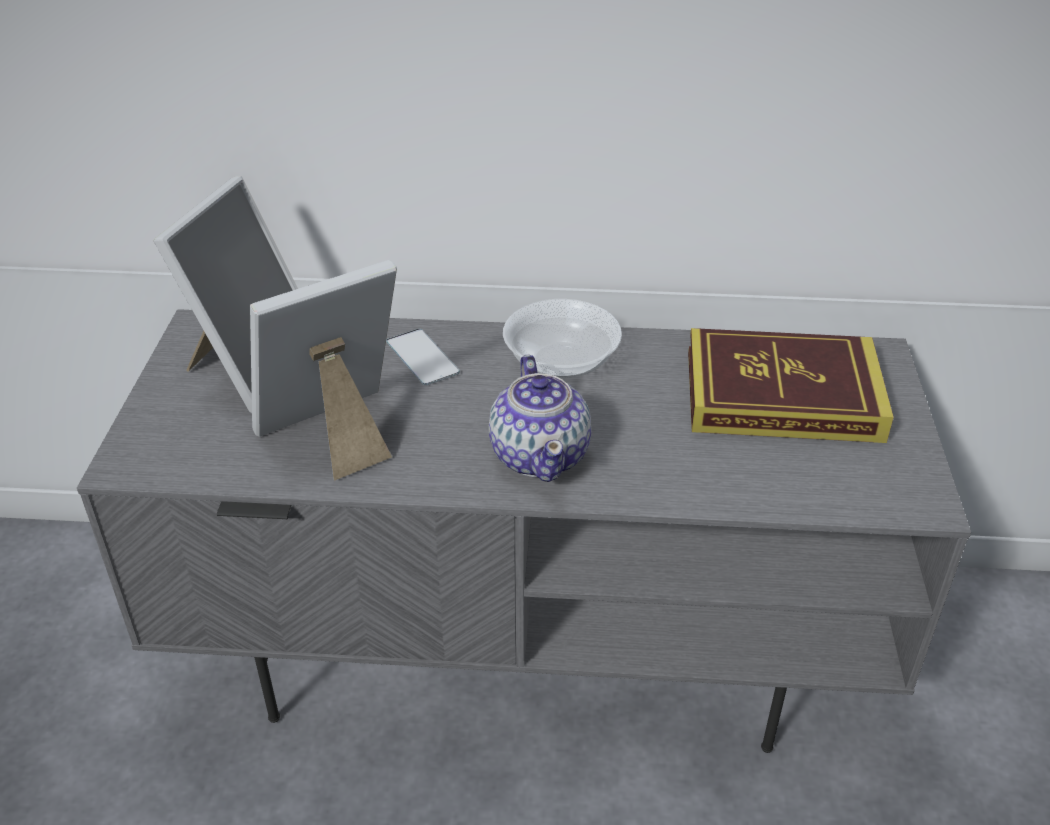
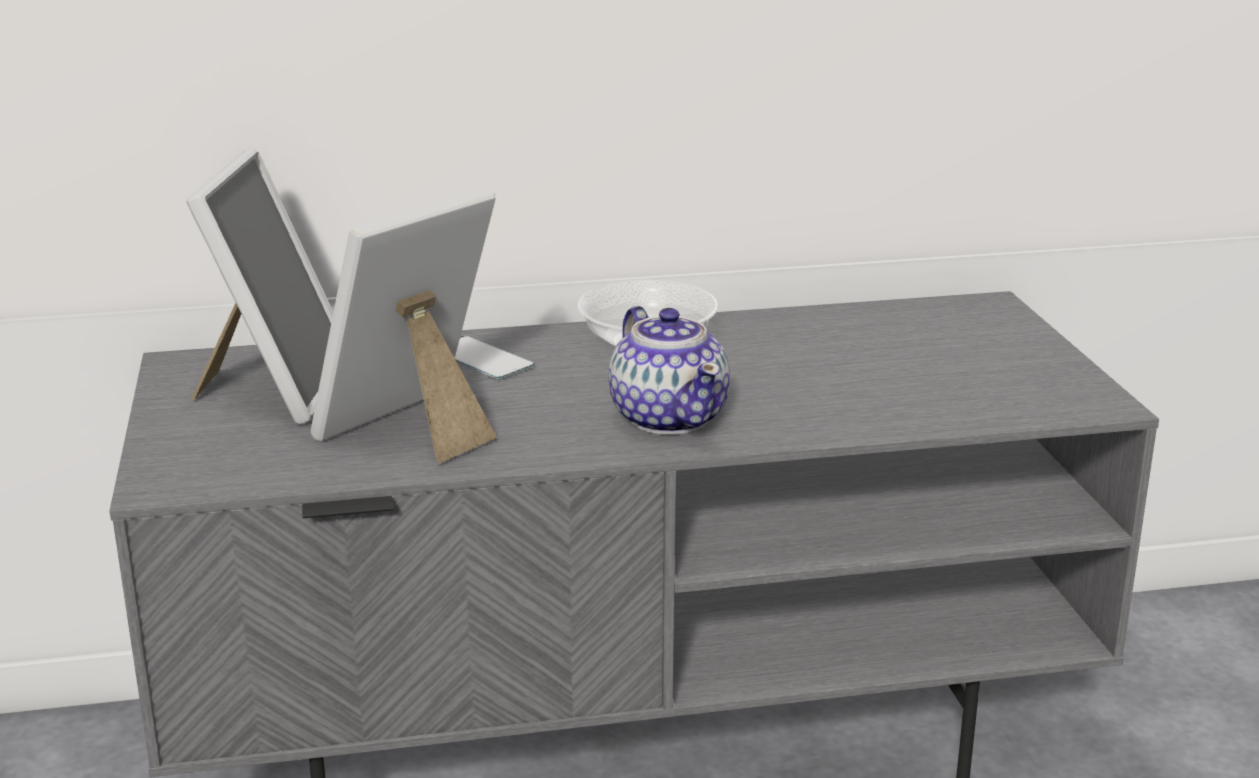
camera: 15 degrees left, 15 degrees down
book [688,328,894,443] -> none

